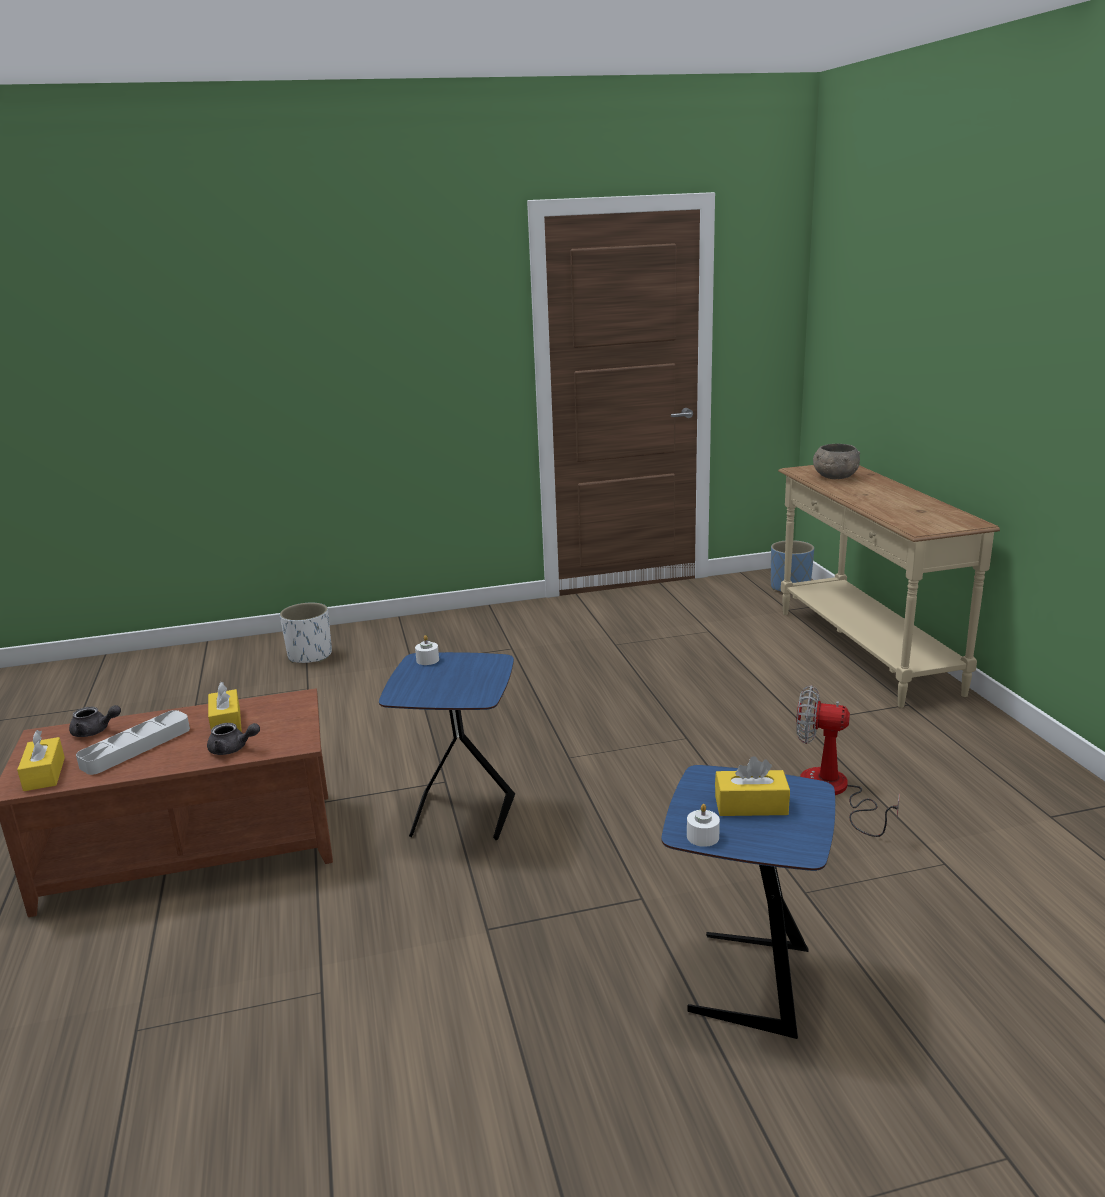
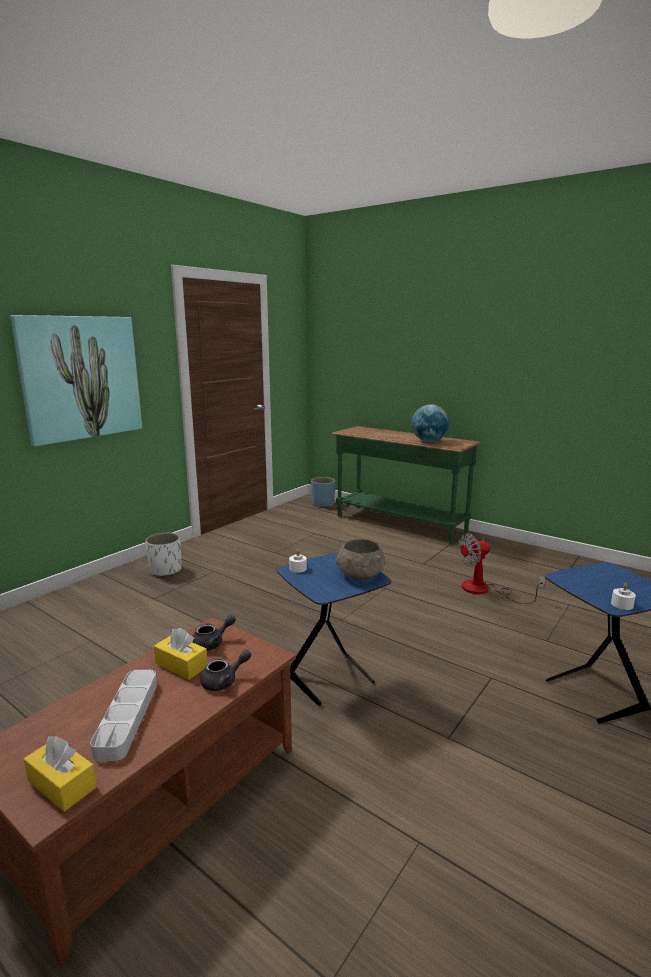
camera: 40 degrees left, 5 degrees down
grey teapot [69,705,121,737] -> grey teapot moved to [192,615,236,651]
white planter [280,603,332,663] -> white planter moved to [146,533,182,577]
yellow tissue box [715,756,790,816] -> none
beige console table [778,465,1000,708] -> green console table [332,426,481,545]
grey bowl [813,444,860,479] -> grey bowl moved to [335,539,386,580]
none -> picture [10,315,142,446]
none -> globe [411,404,449,442]

